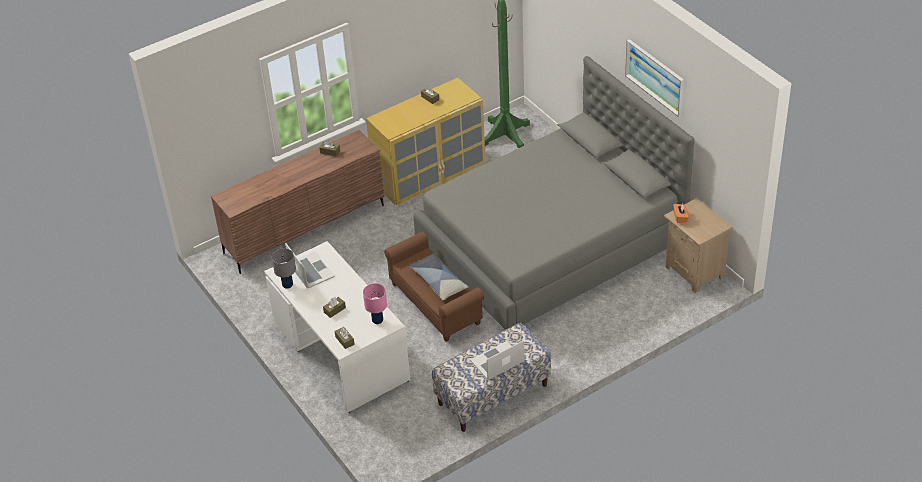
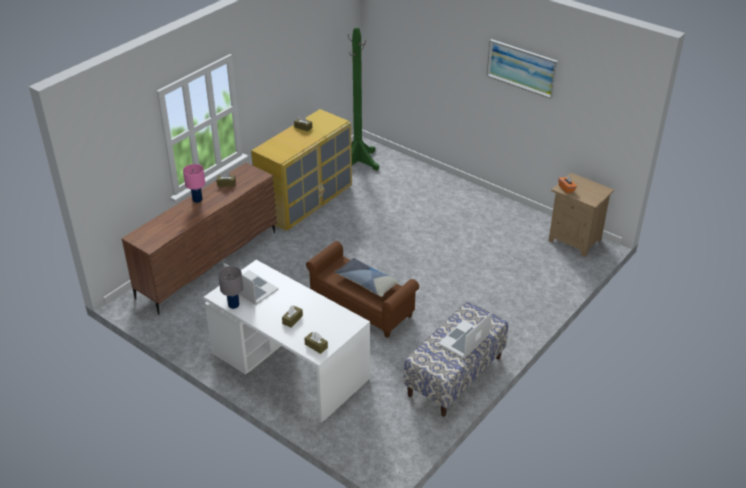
camera: 20 degrees left, 5 degrees down
pink table lamp [363,283,387,324] -> pink table lamp moved to [183,164,205,203]
grey bed [413,56,694,330] -> none

